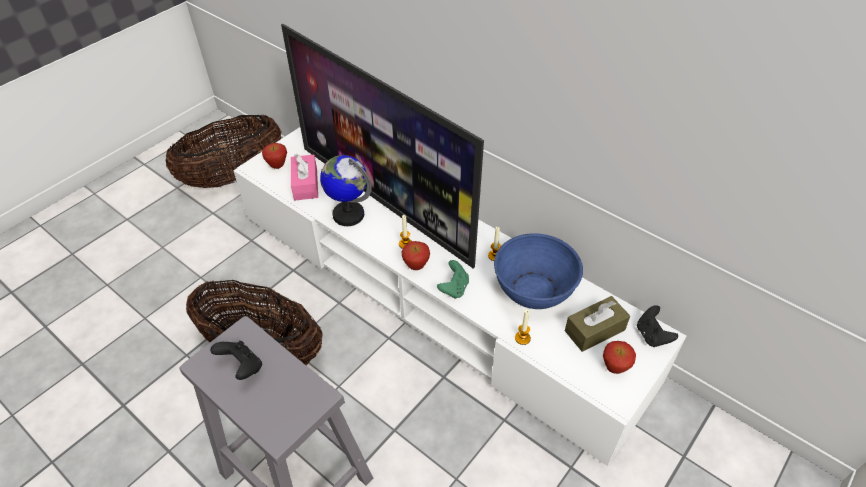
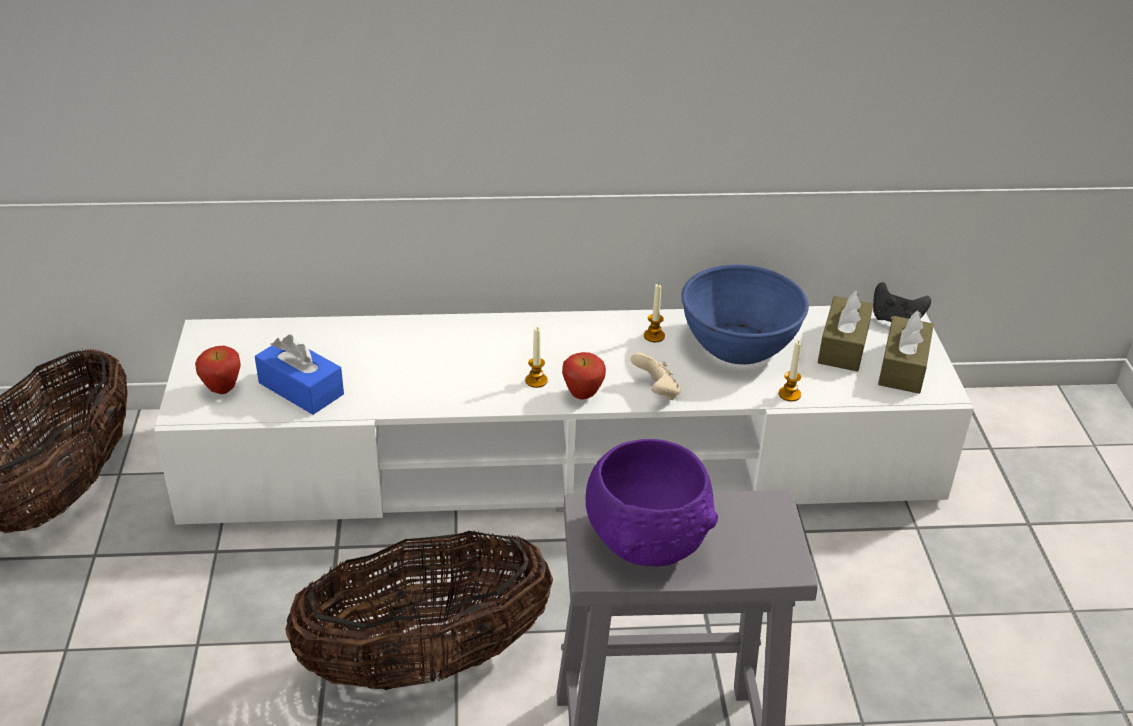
camera: 45 degrees left, 10 degrees down
black game controller [210,341,262,380] -> purple bowl [586,439,718,566]
television [281,24,484,268] -> none
pink tissue box [291,154,318,200] -> blue tissue box [255,335,344,415]
globe [320,155,372,226] -> none
green game controller [437,260,469,299] -> beige game controller [631,353,681,400]
apple [603,341,636,374] -> brown tissue box [878,310,934,394]

